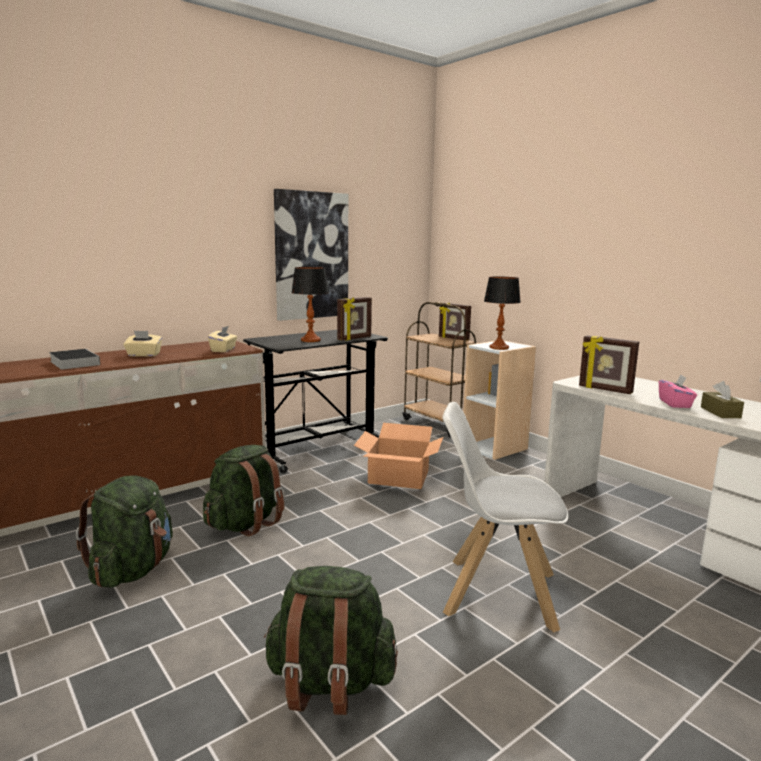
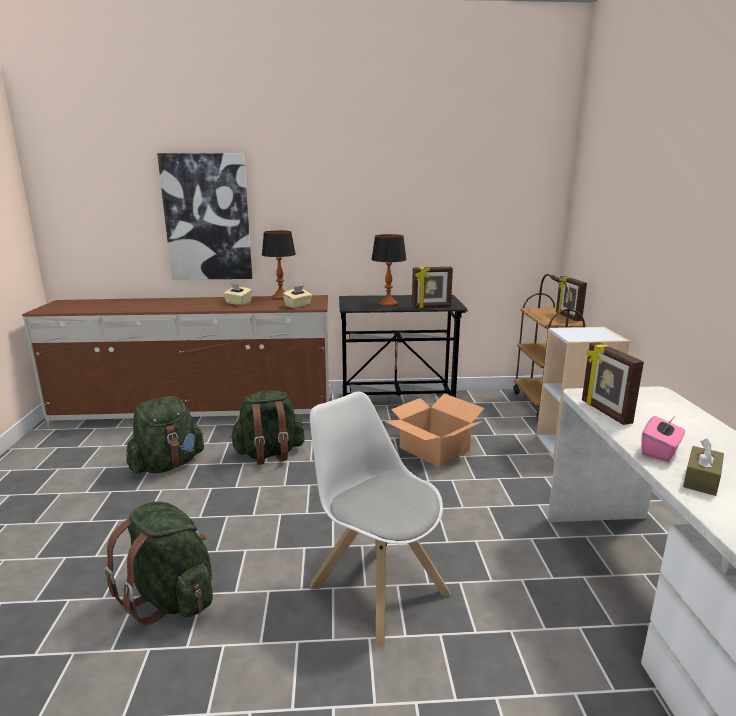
camera: 35 degrees right, 5 degrees up
book [49,349,100,370] -> none
picture [274,189,348,321] -> picture moved to [157,153,252,280]
table lamp [484,276,521,350] -> table lamp moved to [262,230,296,300]

